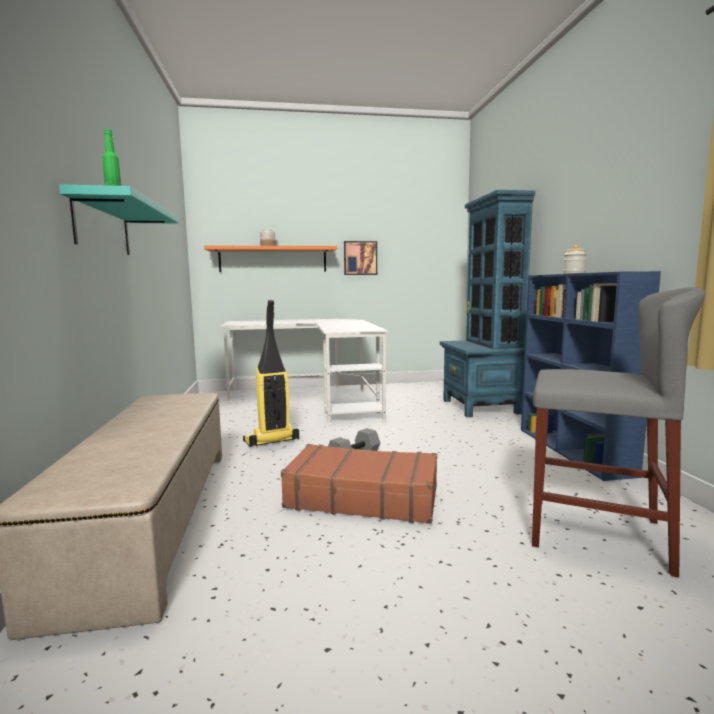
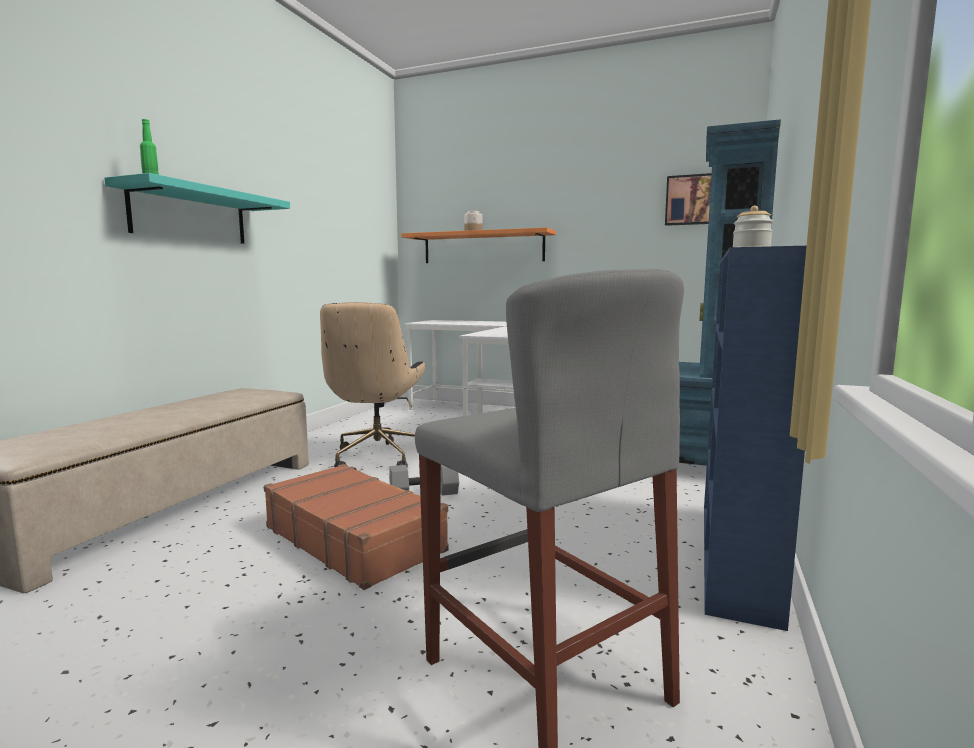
camera: 30 degrees right, 0 degrees up
vacuum cleaner [243,300,299,447] -> black office chair [320,302,425,467]
picture [344,241,377,275] -> picture moved to [665,173,712,226]

